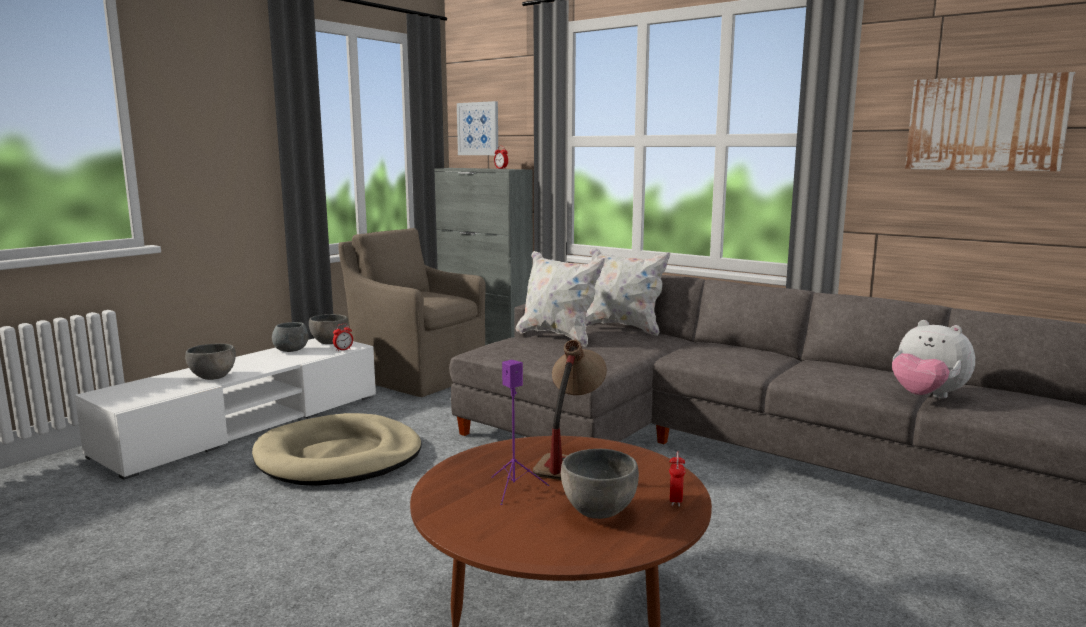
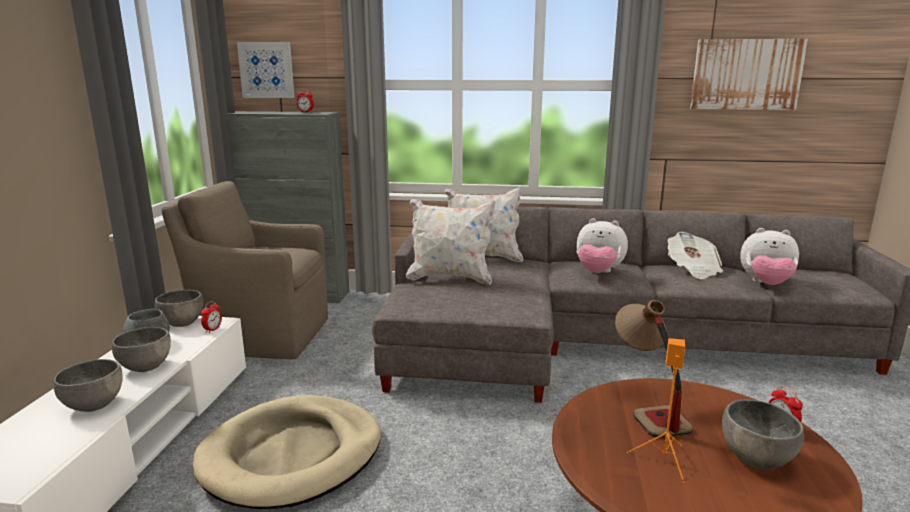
camera: 30 degrees left, 5 degrees up
purple speaker [491,360,549,505] -> orange speaker [627,338,685,483]
none -> grey bowl [112,327,171,372]
none -> plush toy [577,218,628,273]
none -> newspaper [667,232,723,279]

